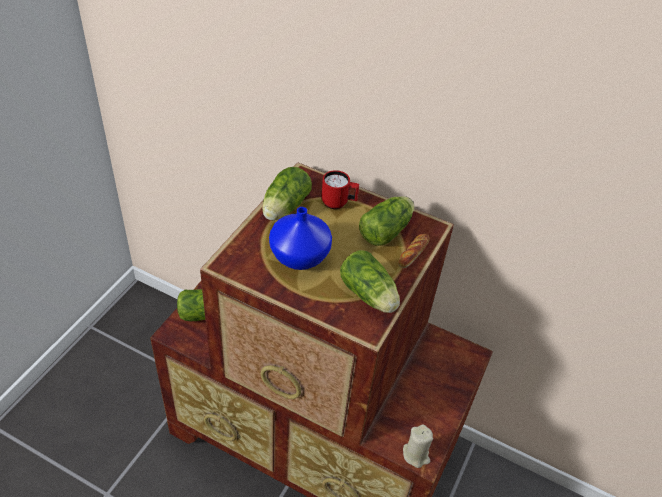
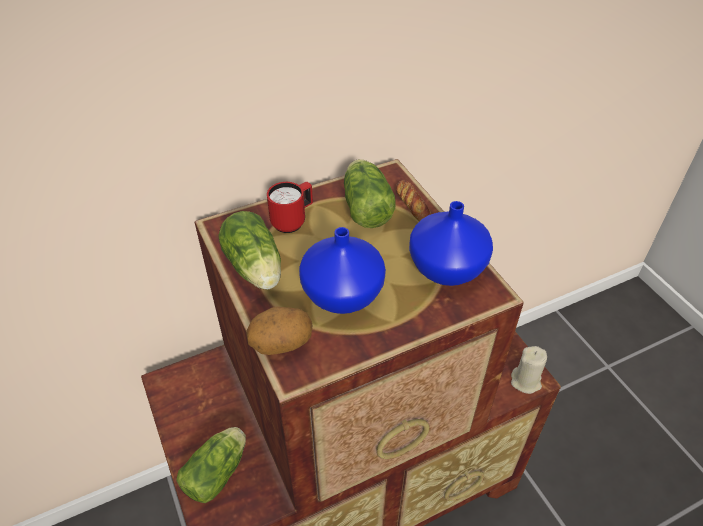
camera: 50 degrees left, 0 degrees up
lettuce [340,250,400,313] -> blue vase [409,201,493,286]
none -> potato [247,307,313,355]

